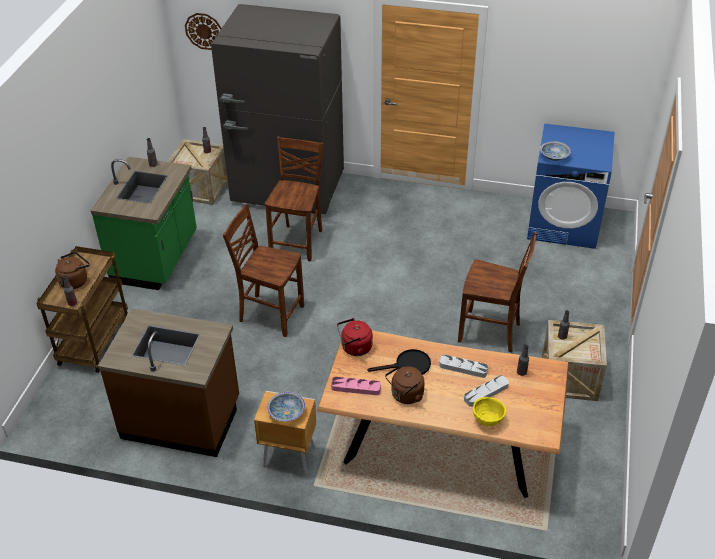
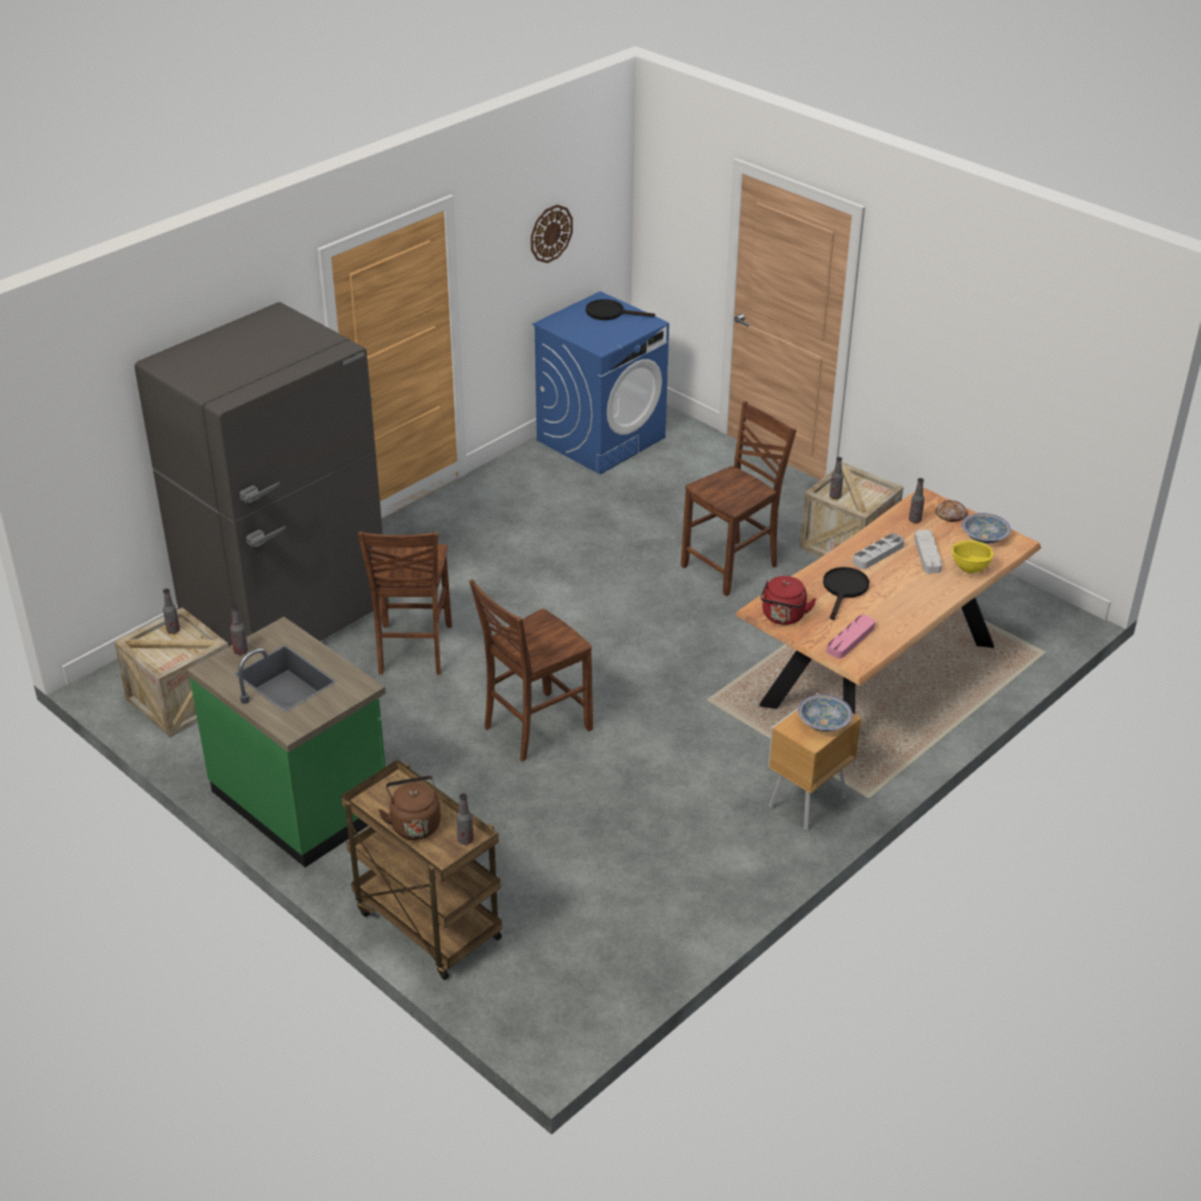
camera: 60 degrees left, 5 degrees down
brown counter [98,308,239,457] -> none
wall clock [185,13,221,50] -> wall clock moved to [531,205,573,263]
brown chair [265,137,324,262] -> brown chair turned 135 degrees counterclockwise [358,531,452,675]
brown kettle [385,366,424,404] -> none
bowl [540,141,571,161] -> bowl moved to [962,513,1011,544]
none -> black frying pan [586,299,655,320]
none -> bread [935,500,968,522]

